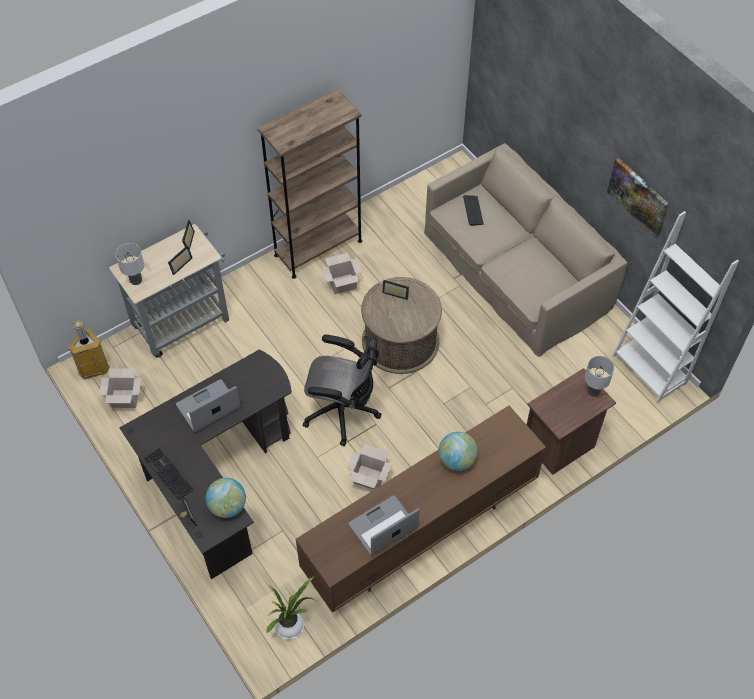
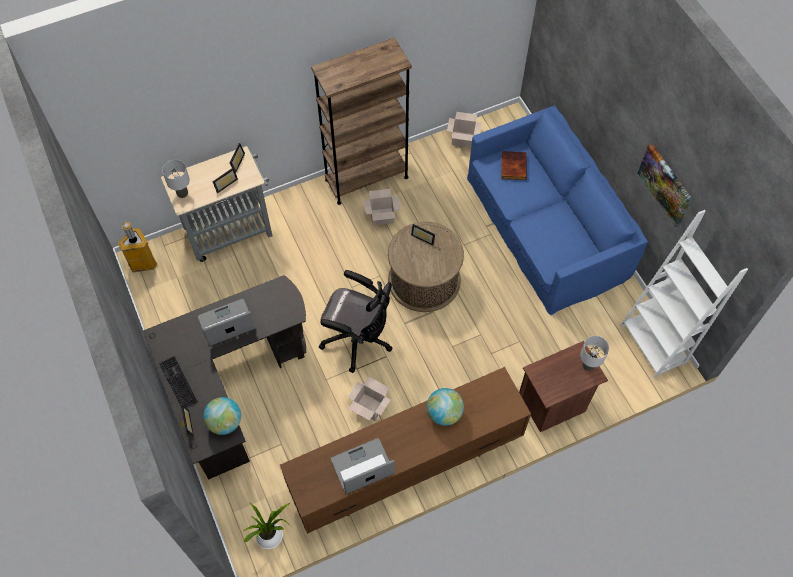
camera: 10 degrees right, 5 degrees up
cardboard box [99,369,141,408] -> cardboard box moved to [447,112,482,147]
beige sofa [424,143,628,357] -> blue sofa [467,106,648,315]
keyboard [463,195,484,226] -> book [501,151,527,180]

